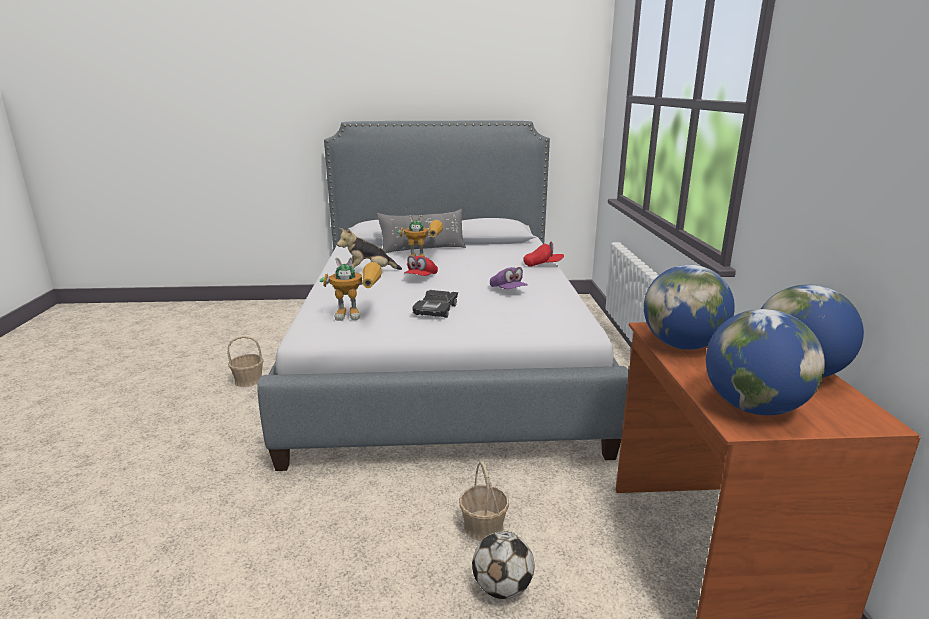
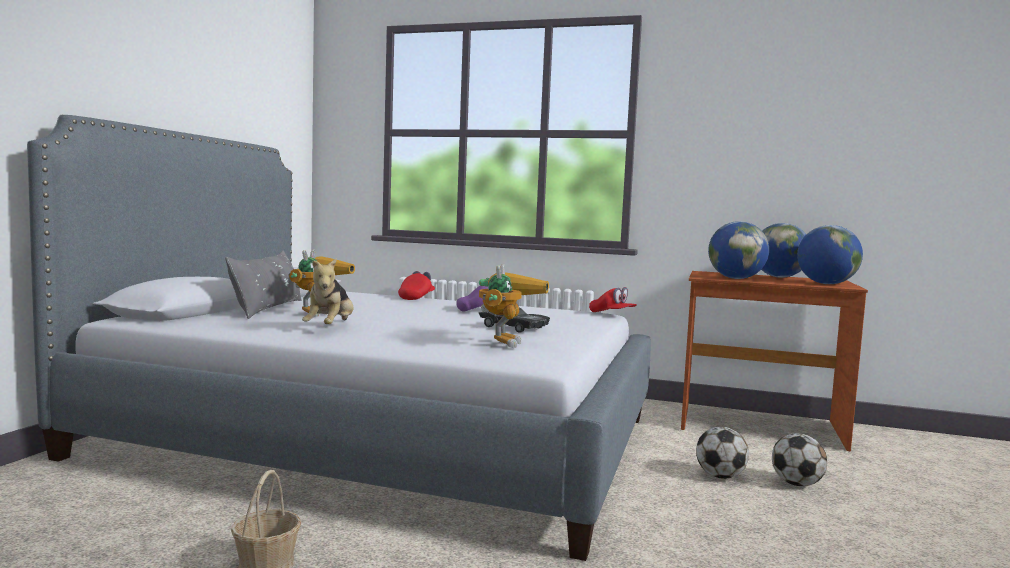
camera: 70 degrees left, 15 degrees down
red cap [404,255,438,276] -> red cap moved to [589,287,637,312]
basket [459,461,509,541] -> football [696,427,749,479]

